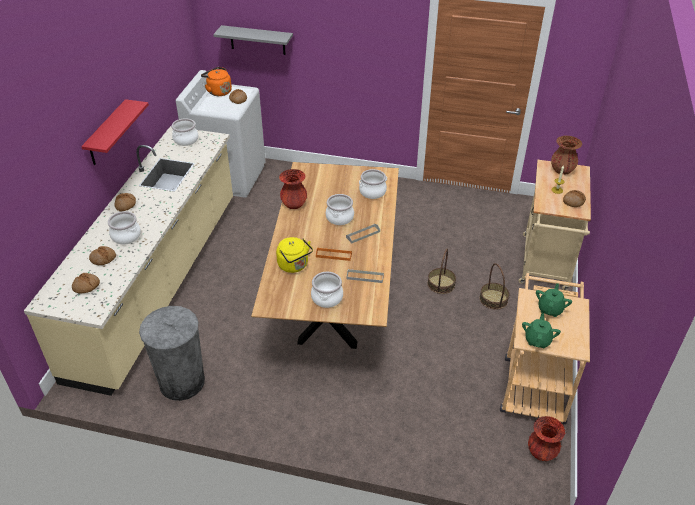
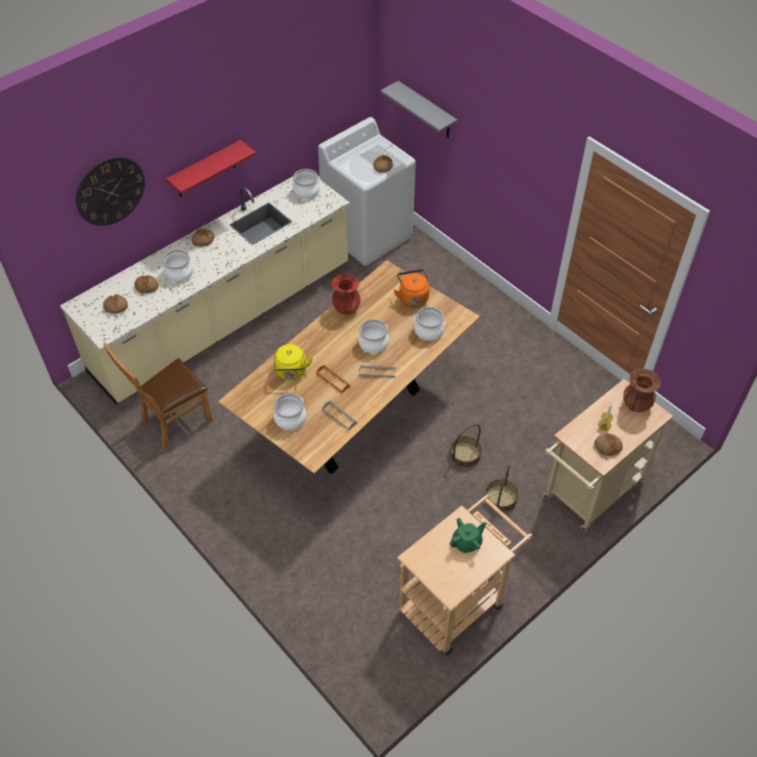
camera: 35 degrees right, 10 degrees up
grey trash can [139,306,205,401] -> brown chair [103,343,213,449]
orange kettle [201,67,232,96] -> orange kettle moved to [394,269,430,307]
green teapot [522,313,561,348] -> none
red vase [528,416,565,461] -> none
none -> wall clock [76,157,145,226]

